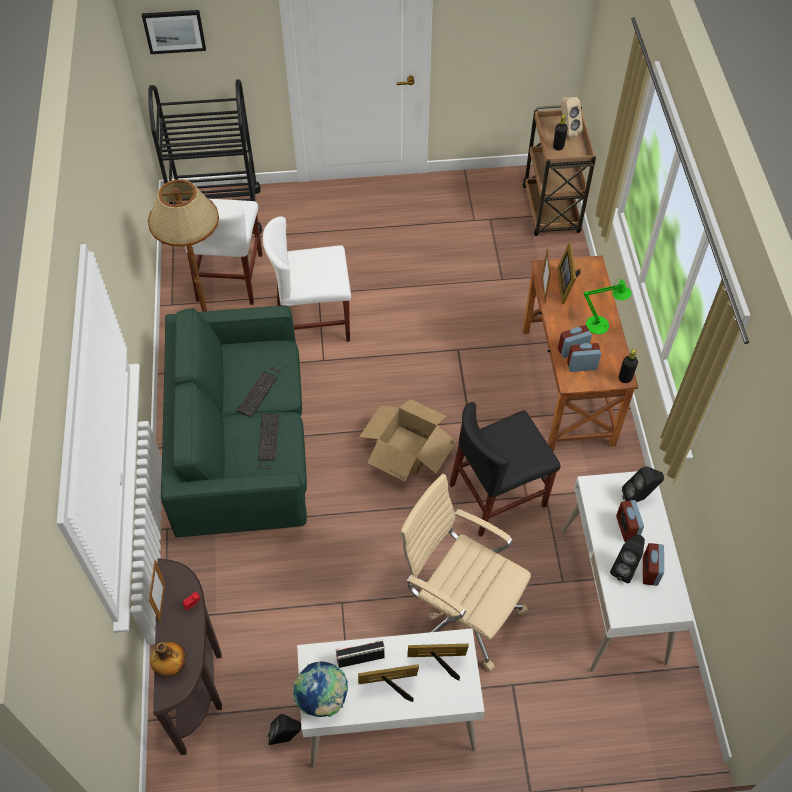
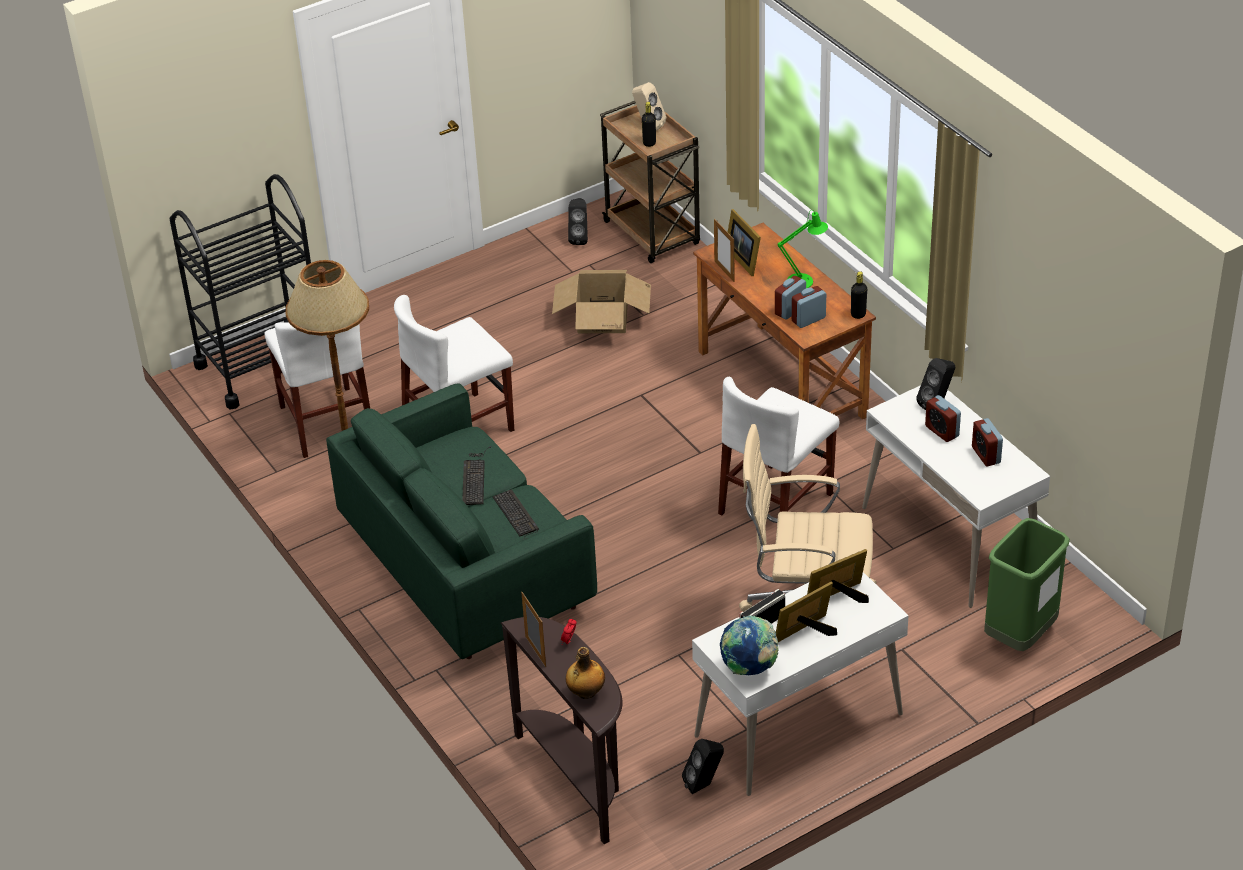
camera: 25 degrees left, 15 degrees down
picture [142,10,206,54] -> none
cardboard box [359,399,456,481] -> cardboard box moved to [552,270,651,333]
black chair [449,402,561,537] -> white chair [718,377,839,515]
black speaker [610,534,645,583] -> black speaker moved to [568,198,588,245]
none -> green trash can [984,518,1070,651]

